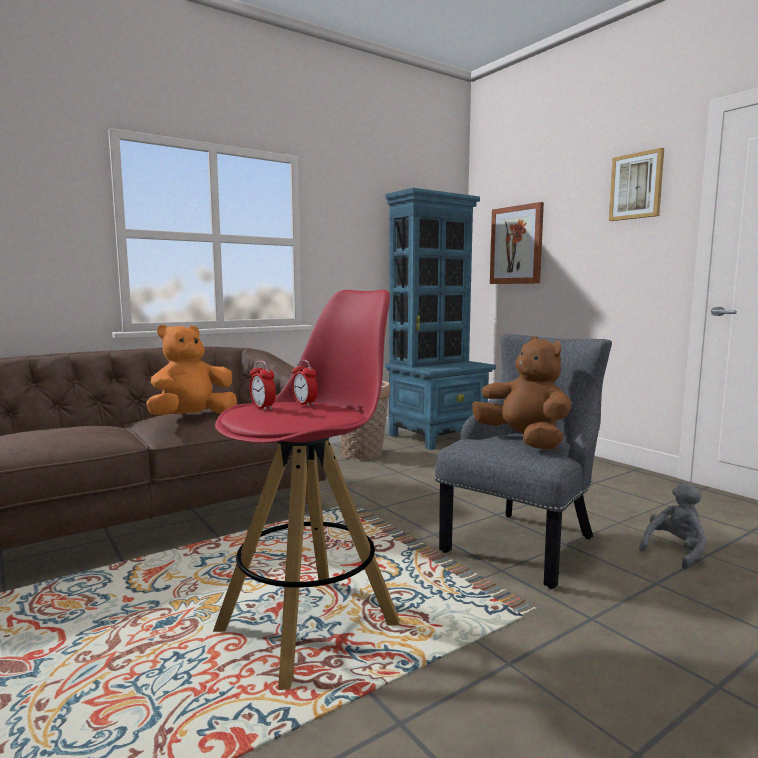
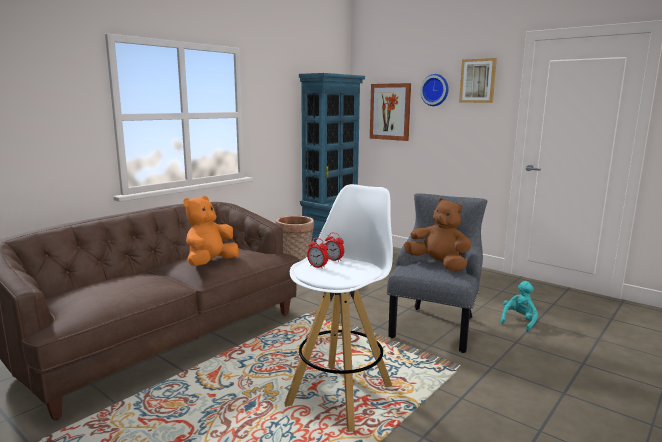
camera: 15 degrees left, 5 degrees up
red stool [213,290,400,690] -> white stool [284,184,393,432]
grey plush toy [639,482,707,569] -> turquoise plush toy [500,281,538,332]
none -> wall clock [420,74,449,106]

